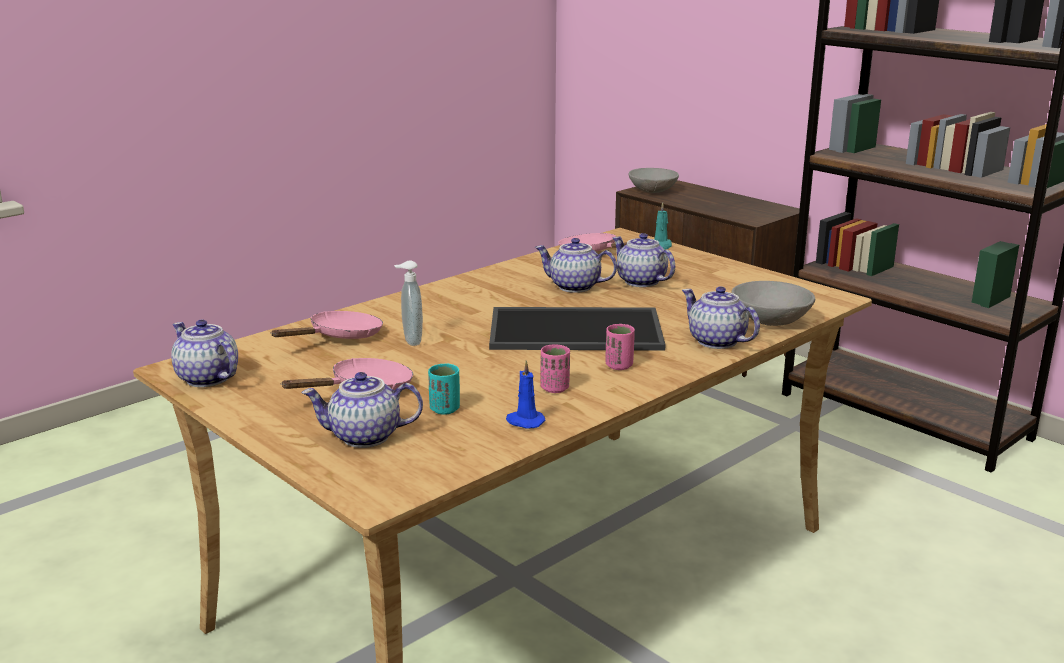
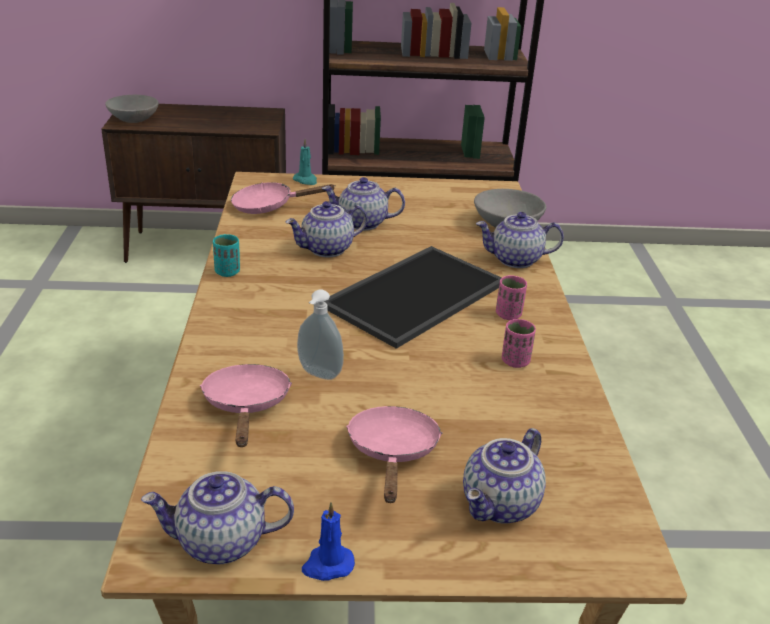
camera: 50 degrees left, 10 degrees up
turquoise cup [428,364,460,415] -> turquoise cup moved to [213,234,240,277]
blue candle [506,360,546,428] -> blue candle moved to [302,502,355,581]

